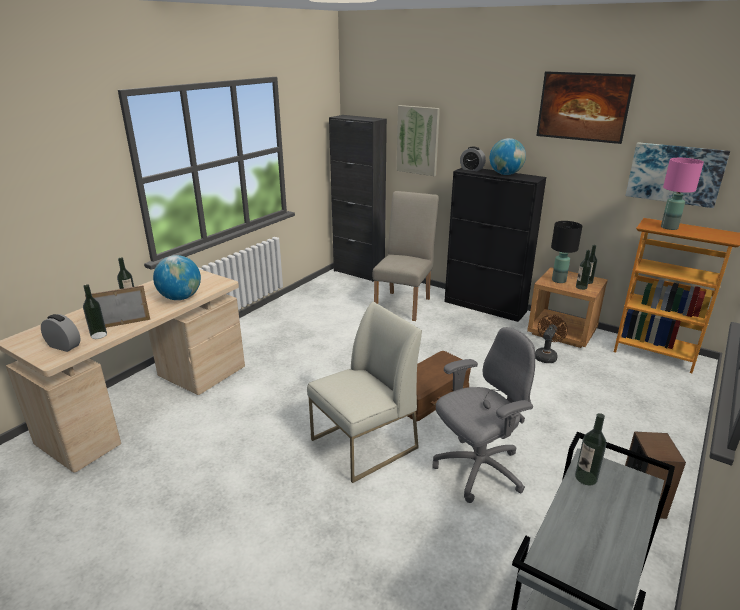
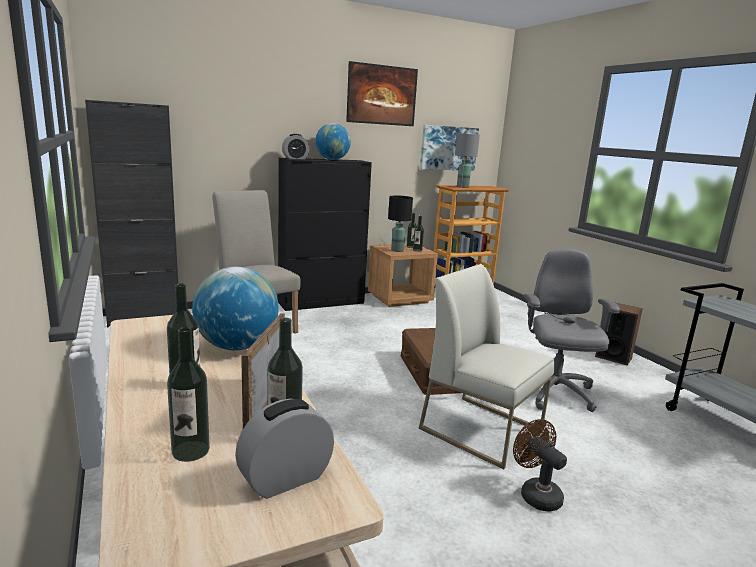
camera: 60 degrees left, 10 degrees down
white chair [307,301,422,483] -> white chair turned 45 degrees counterclockwise [419,264,555,469]
picture [397,105,440,176] -> none
brown fan [535,315,568,363] -> brown fan moved to [513,419,567,512]
bottle [575,413,606,486] -> bottle moved to [167,327,210,462]
pink table lamp [661,158,704,230] -> grey table lamp [455,133,480,188]

